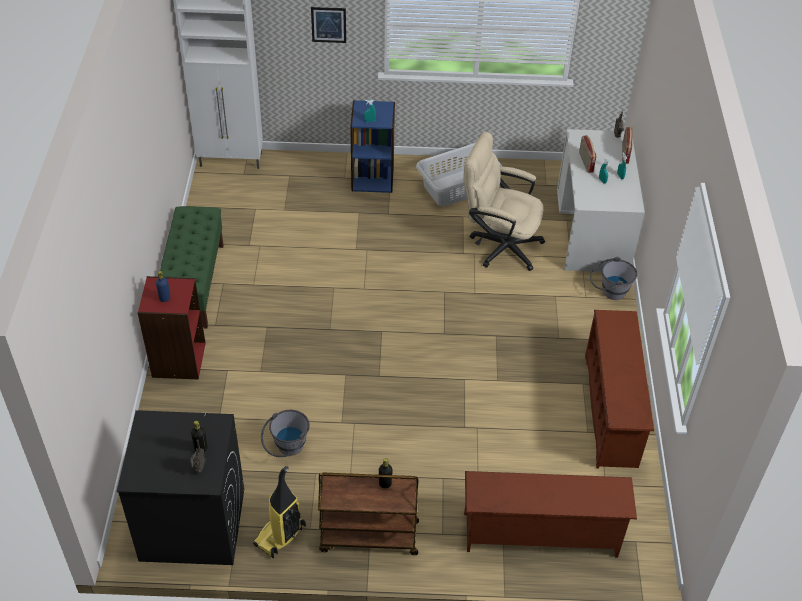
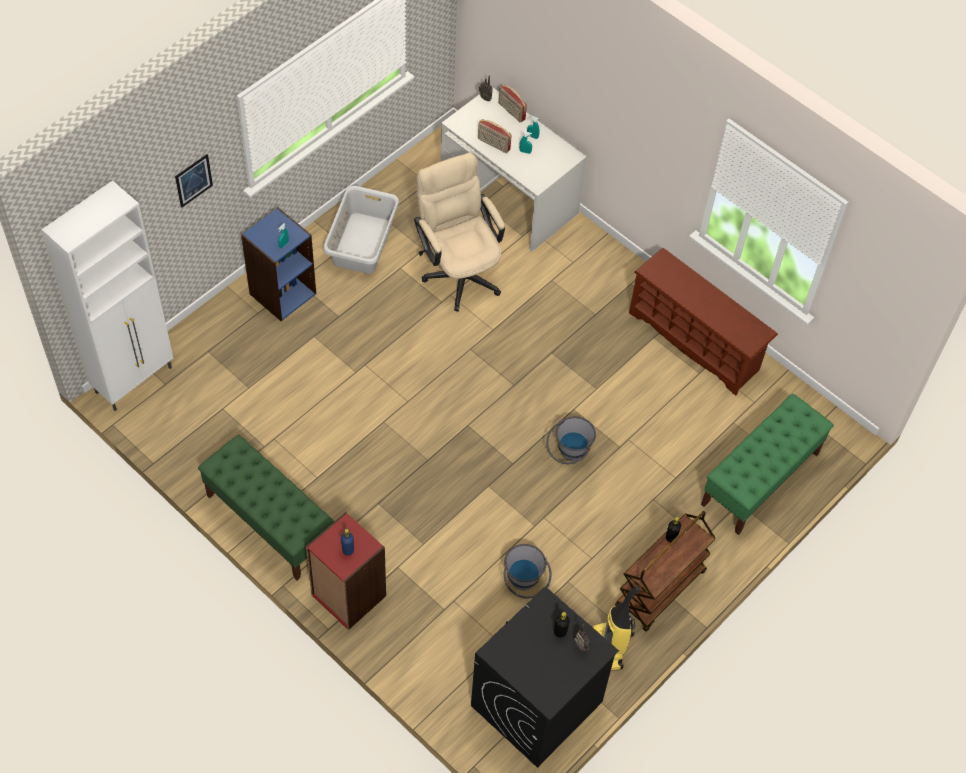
camera: 50 degrees left, 10 degrees up
beige office chair [463,132,545,271] -> beige office chair turned 90 degrees clockwise [414,153,505,312]
brown shoe rack [464,471,637,558] -> green bench [701,393,834,535]
grey bucket [590,257,637,300] -> grey bucket moved to [546,416,596,464]

